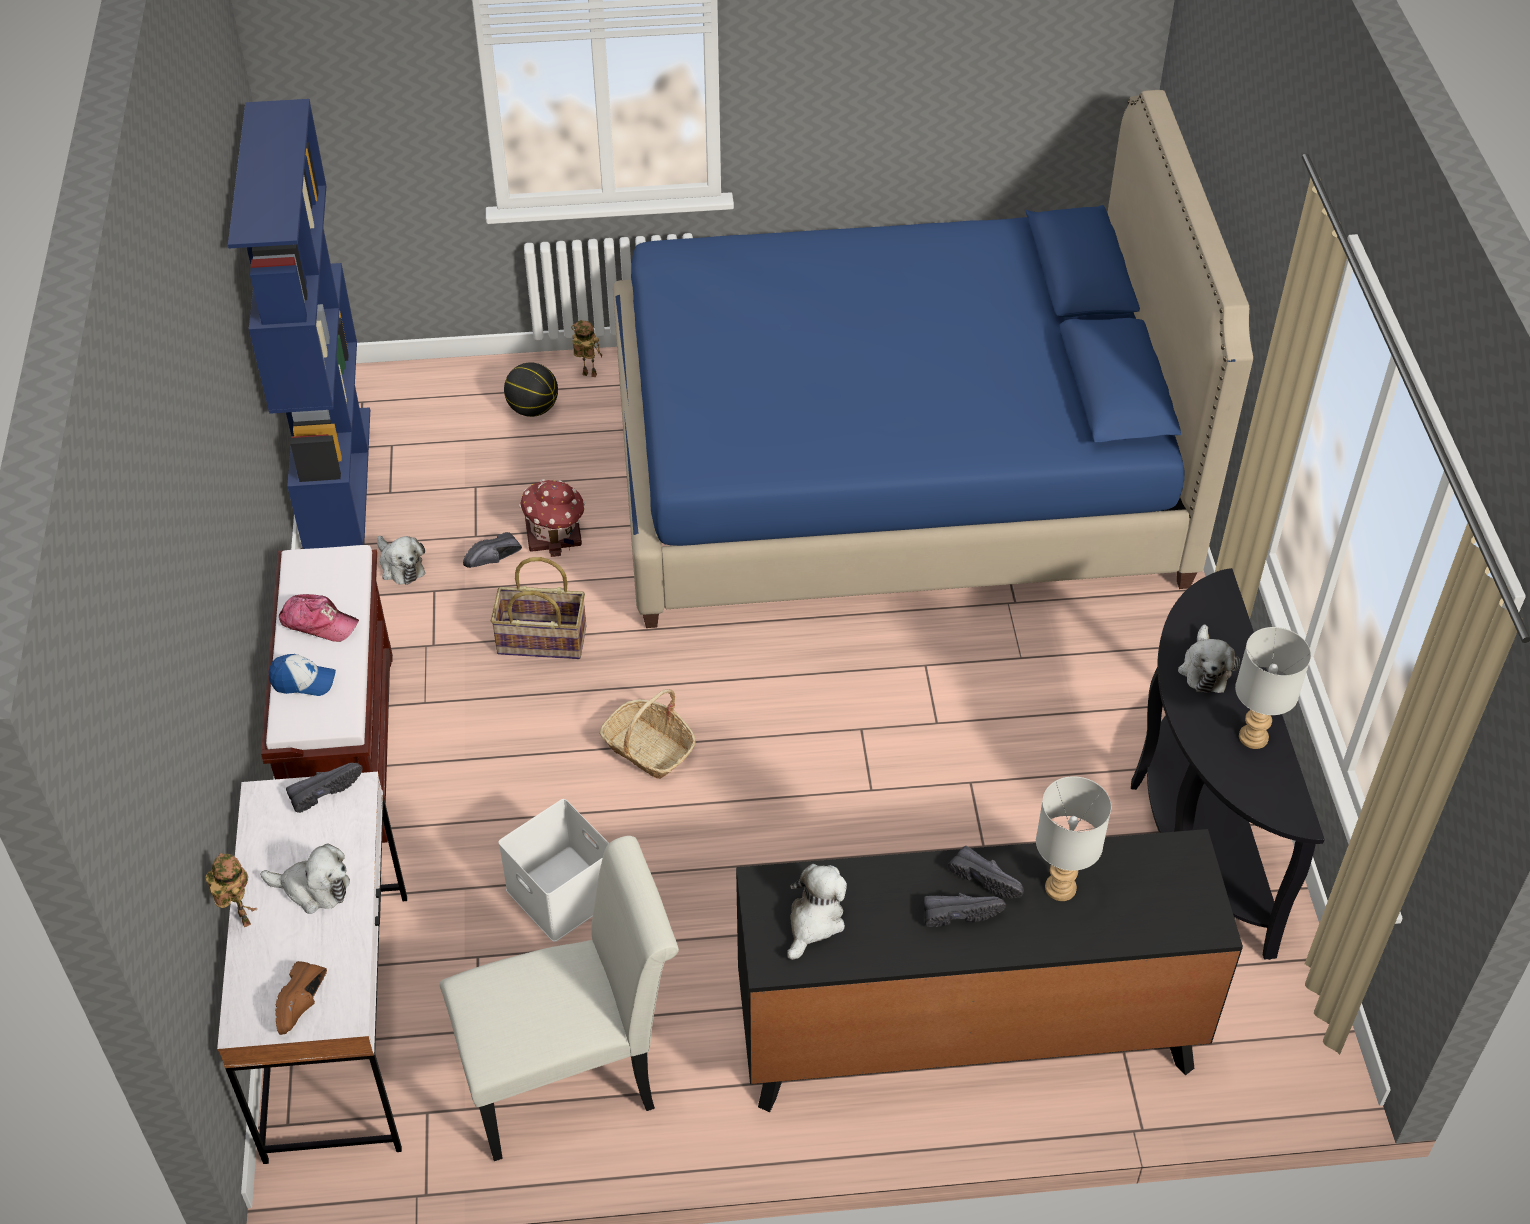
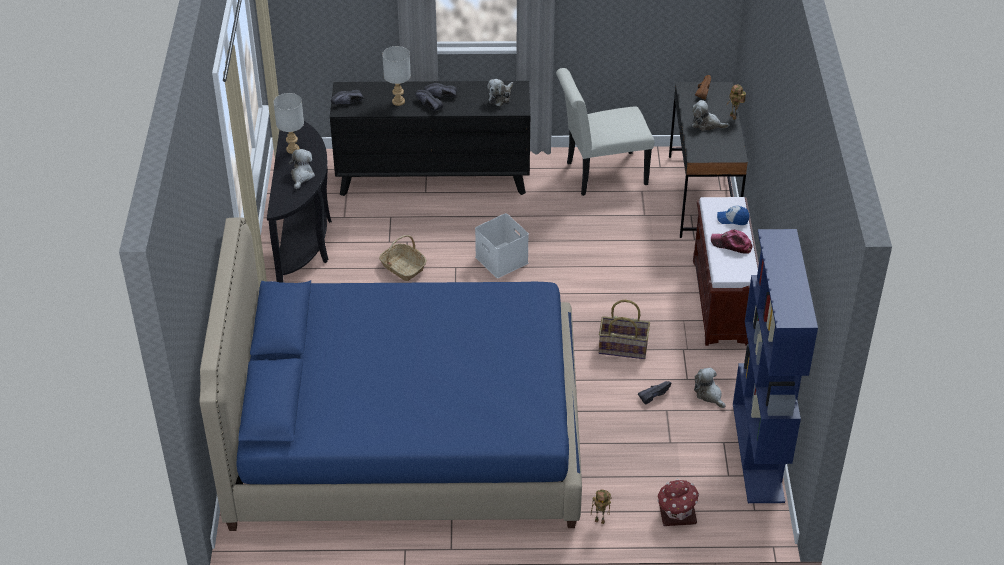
camera: 175 degrees left, 5 degrees down
white desk [217,772,407,1164] -> black desk [669,82,748,238]
black shoe [286,763,363,813] -> black shoe moved to [331,90,364,104]
white storage box [498,799,609,942] -> white storage box moved to [475,213,529,278]
basketball [504,362,558,417] -> none
toy house [519,479,585,557] -> toy house moved to [657,479,699,526]
basket [599,689,696,779] -> basket moved to [379,235,427,281]

